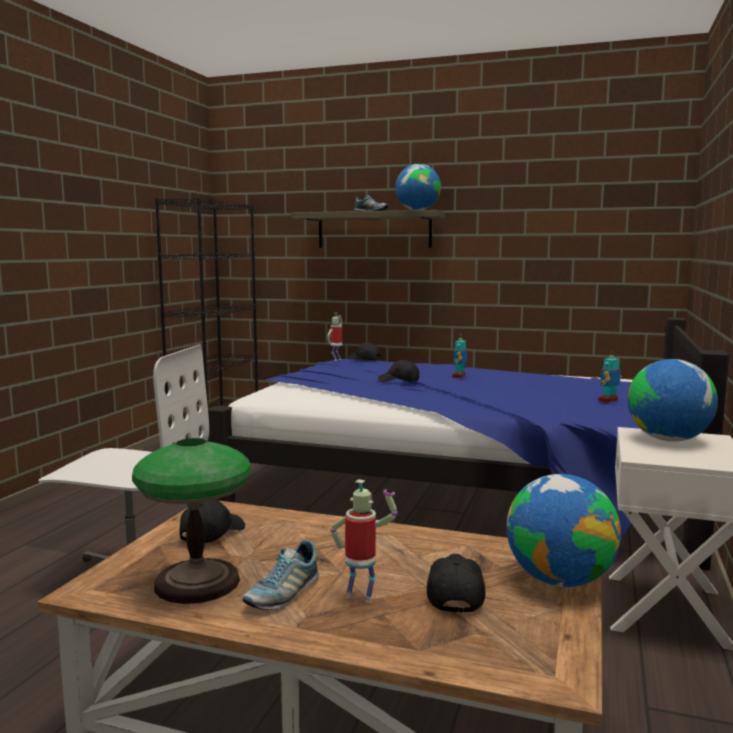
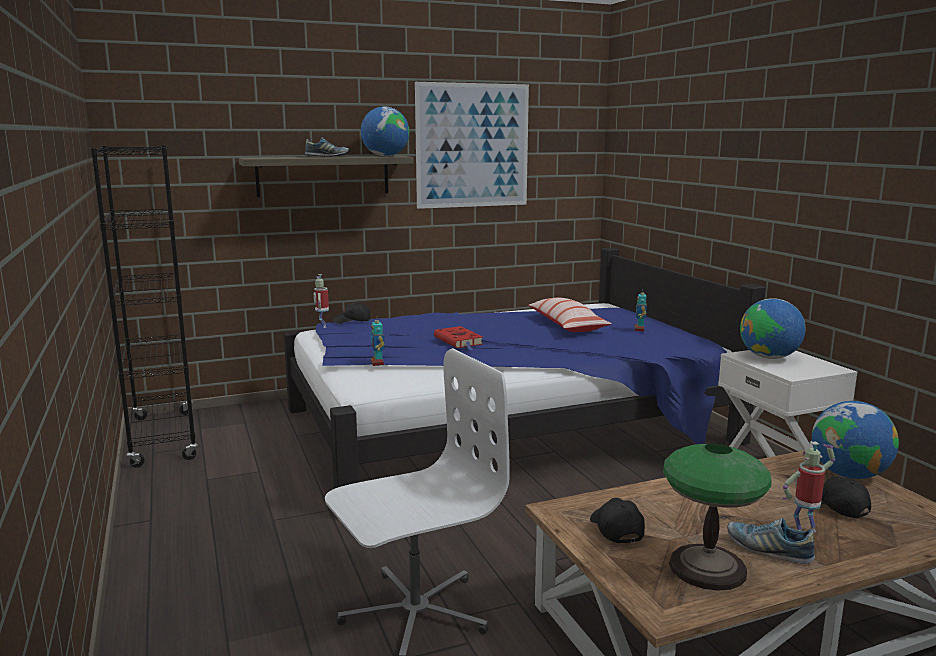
camera: 40 degrees left, 5 degrees up
shoe [243,540,319,610] -> shoe turned 135 degrees clockwise [727,518,815,564]
black cap [378,360,419,382] -> red book [434,326,483,350]
toy robot [452,338,467,378] -> toy robot moved to [371,316,385,366]
none -> picture [415,82,529,209]
none -> pillow [528,298,612,332]

